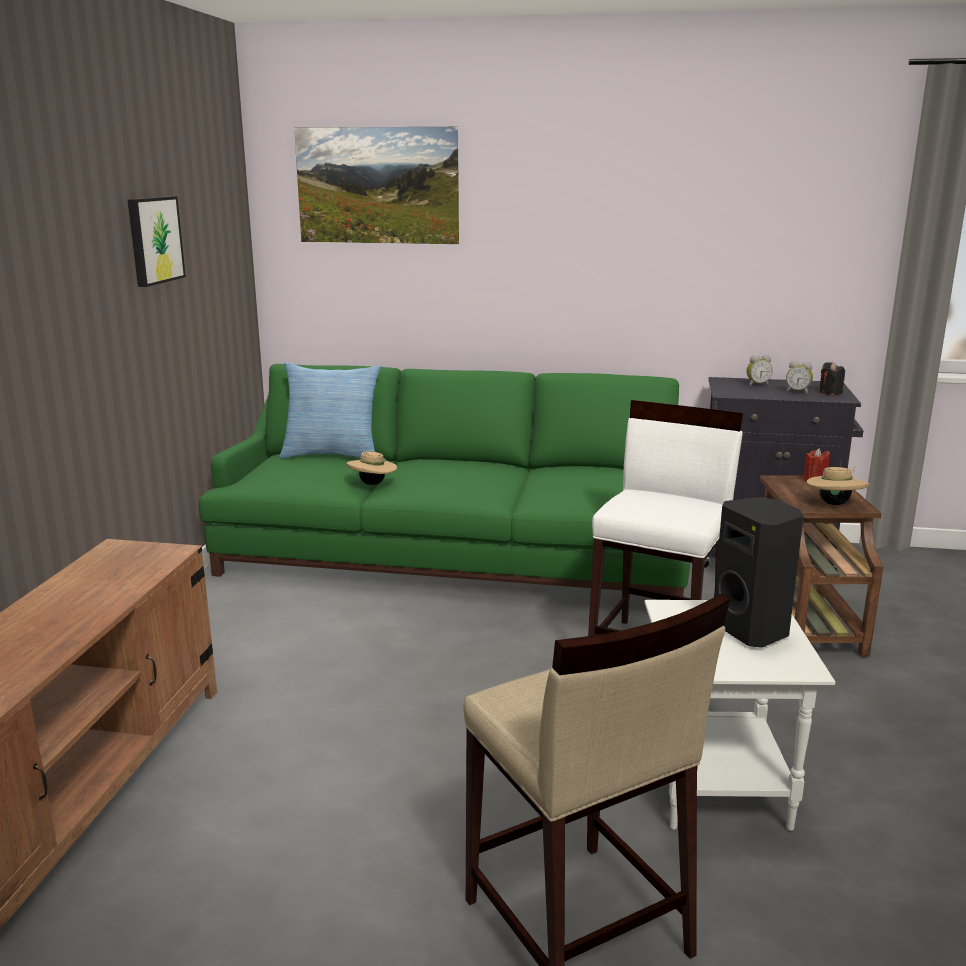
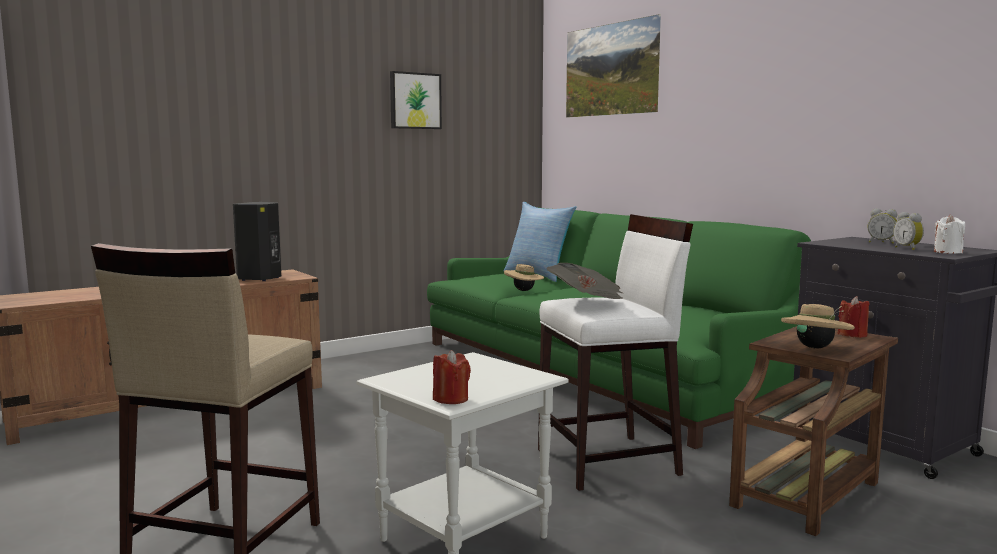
camera: 45 degrees right, 10 degrees down
black speaker [714,497,804,648] -> black speaker moved to [233,202,281,281]
black candle [819,362,845,395] -> white candle [934,215,965,254]
none -> red candle [433,350,471,404]
none -> newspaper [547,263,623,299]

